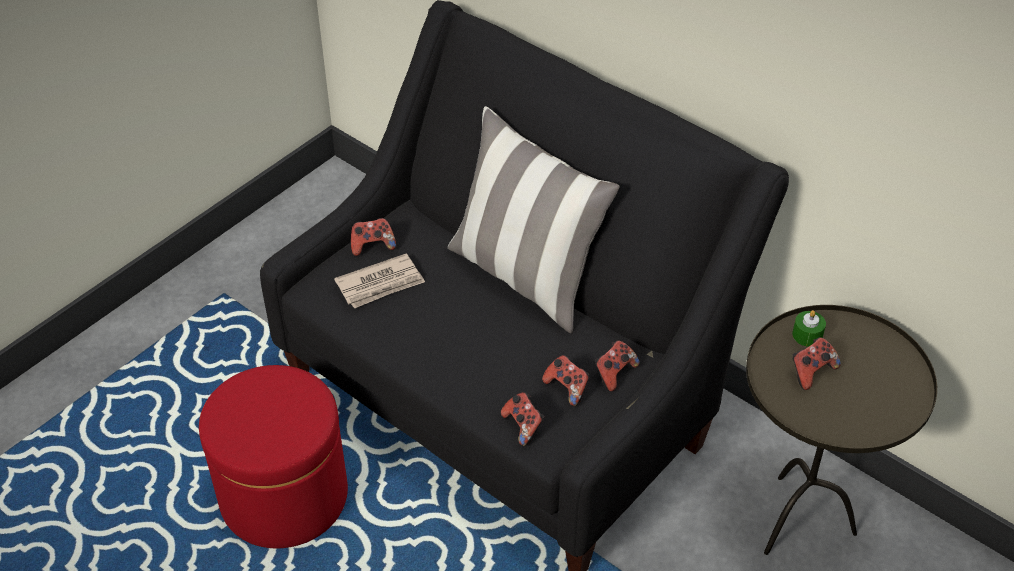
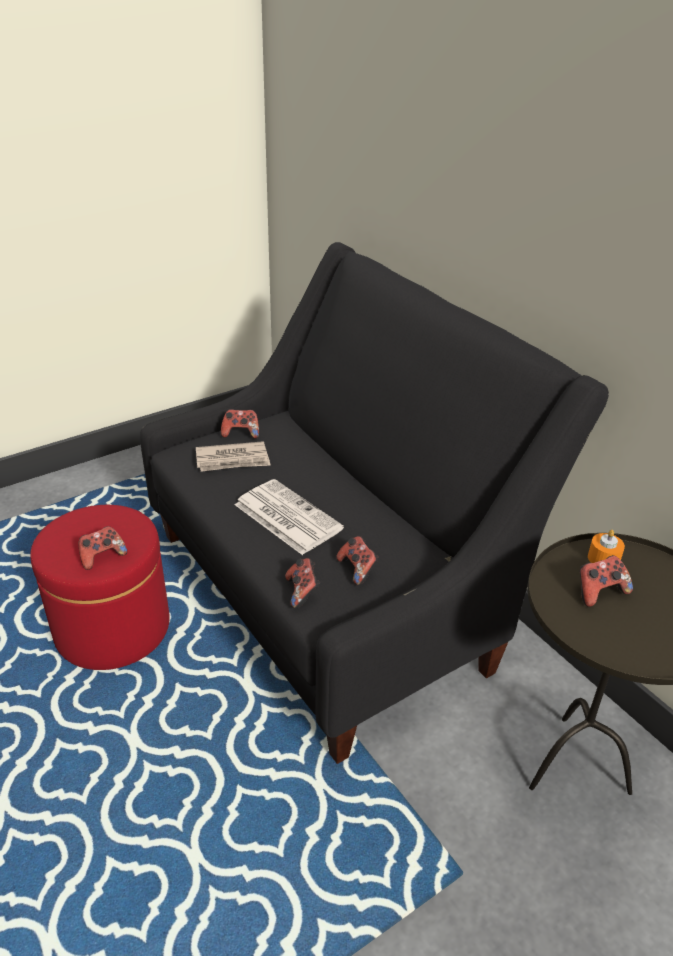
camera: 15 degrees right, 10 degrees down
pillow [448,106,620,333] -> none
game controller [595,340,640,392] -> game controller moved to [78,526,127,570]
green candle [792,310,826,347] -> orange candle [588,530,625,563]
none -> newspaper [235,479,344,555]

